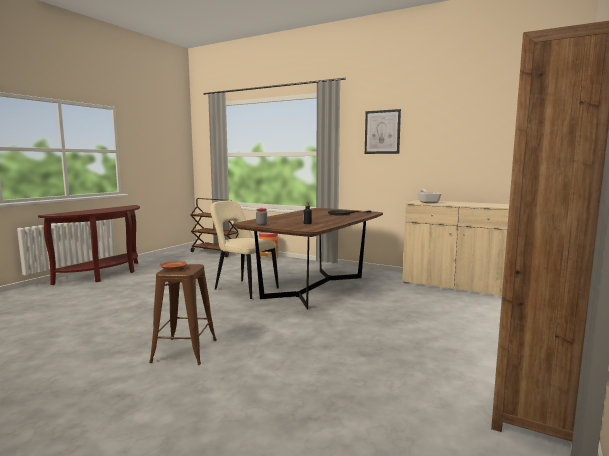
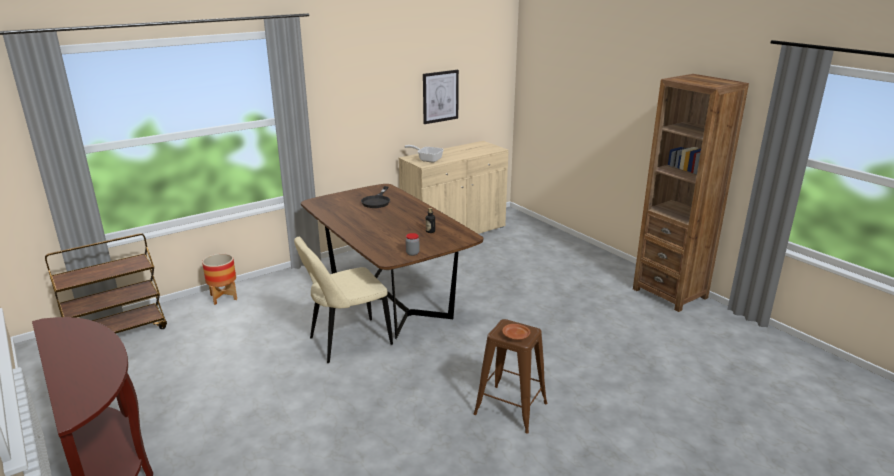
camera: 65 degrees left, 15 degrees up
picture [365,109,401,154] -> picture moved to [423,70,459,124]

